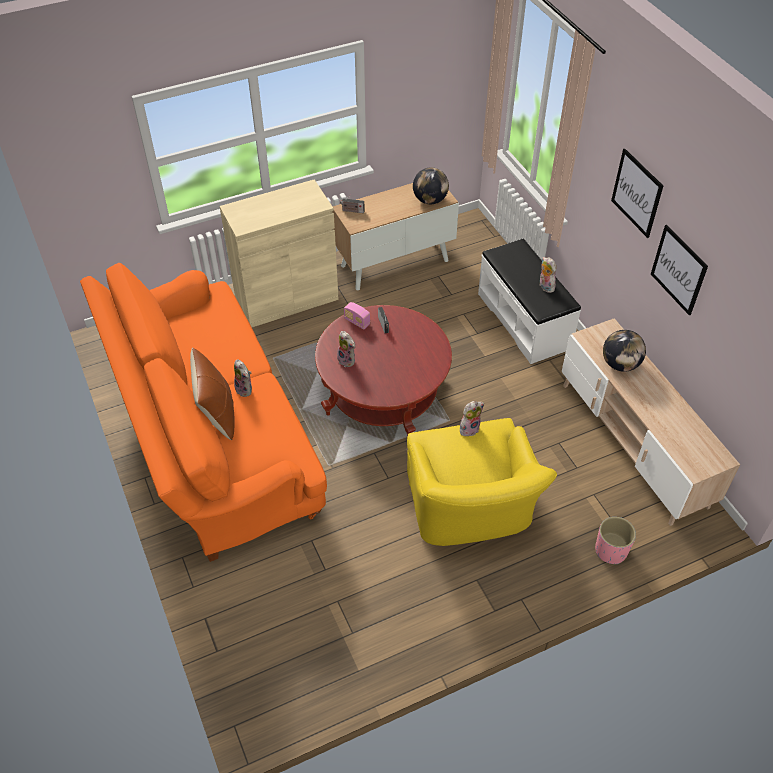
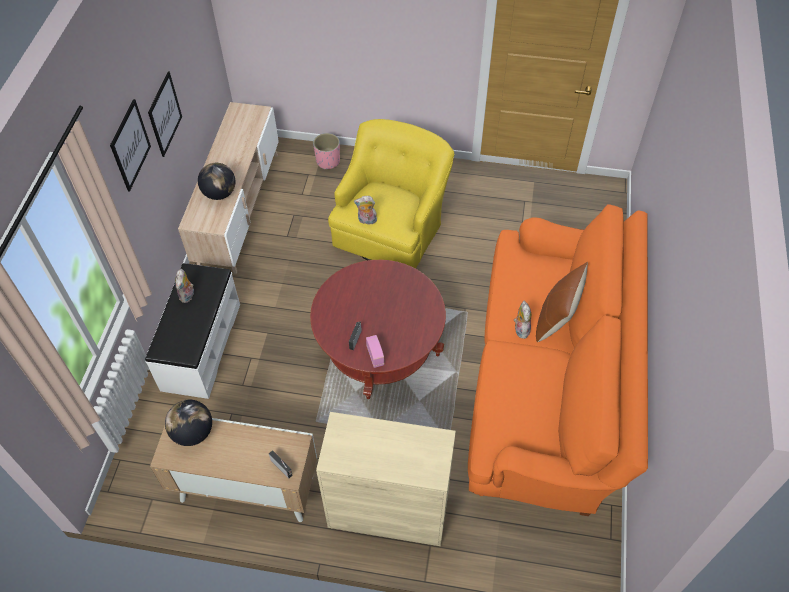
camera: 145 degrees left, 5 degrees up
plush toy [337,331,355,367] -> none

